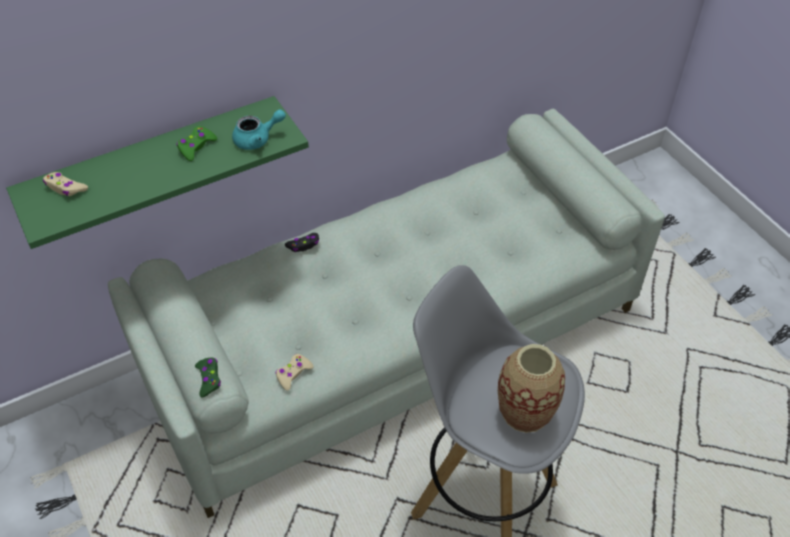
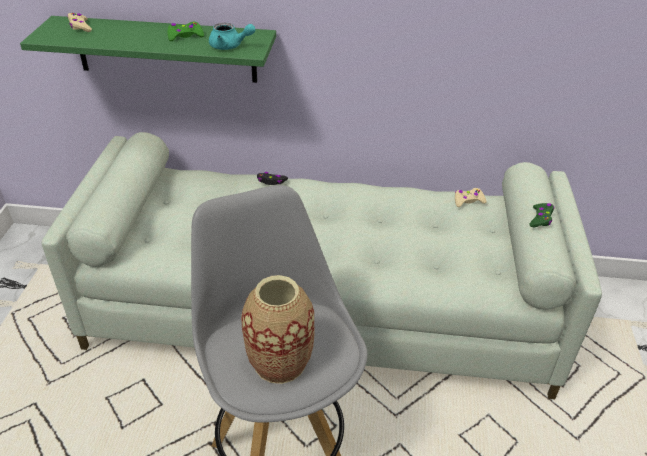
camera: 35 degrees right, 10 degrees down
green game controller [195,357,221,398] -> green game controller moved to [530,203,554,227]
beige game controller [275,354,314,391] -> beige game controller moved to [455,188,486,207]

